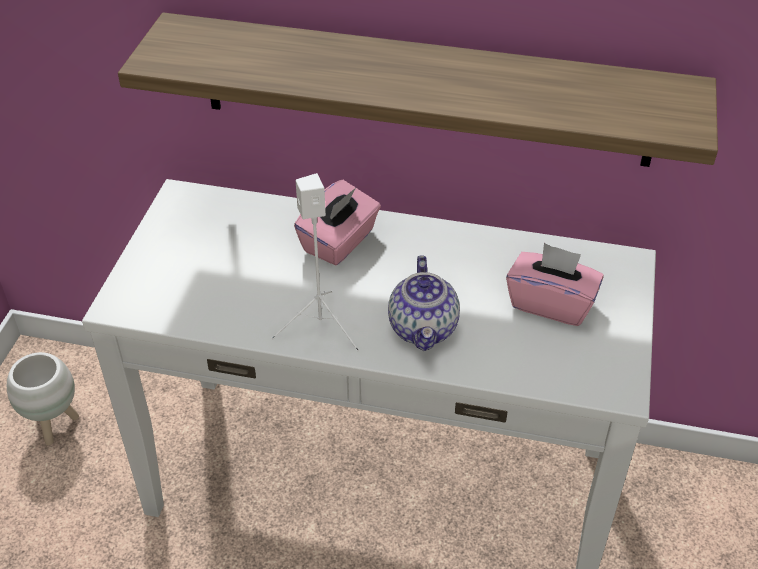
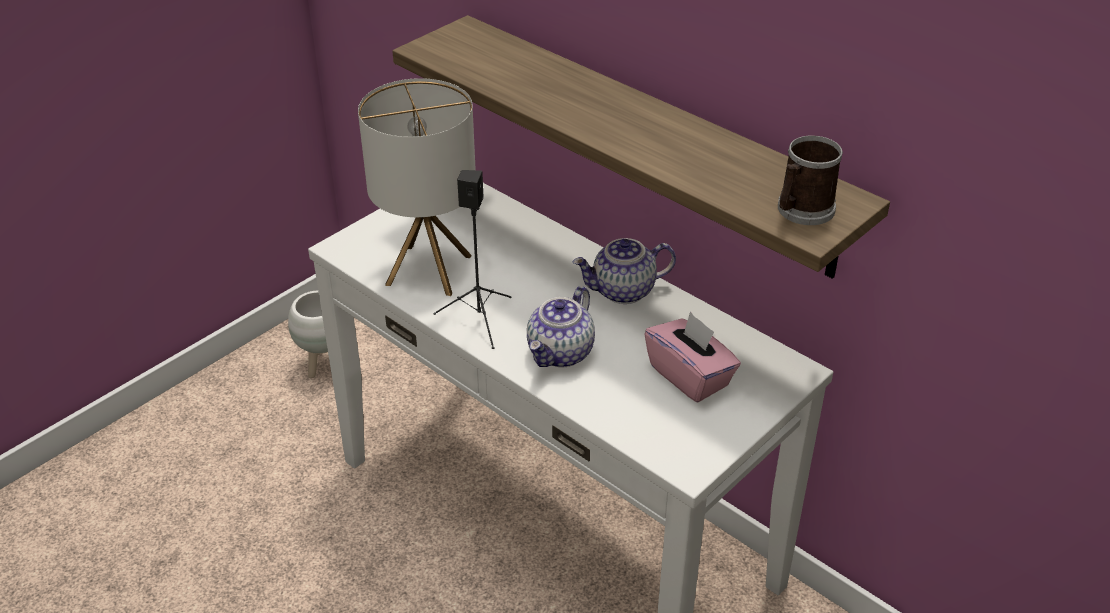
camera: 30 degrees right, 5 degrees down
white speaker [271,173,359,351] -> black speaker [433,170,511,349]
pink tissue box [294,180,381,266] -> none
none -> table lamp [358,78,476,296]
none -> teapot [573,238,676,304]
none -> mug [778,135,843,225]

